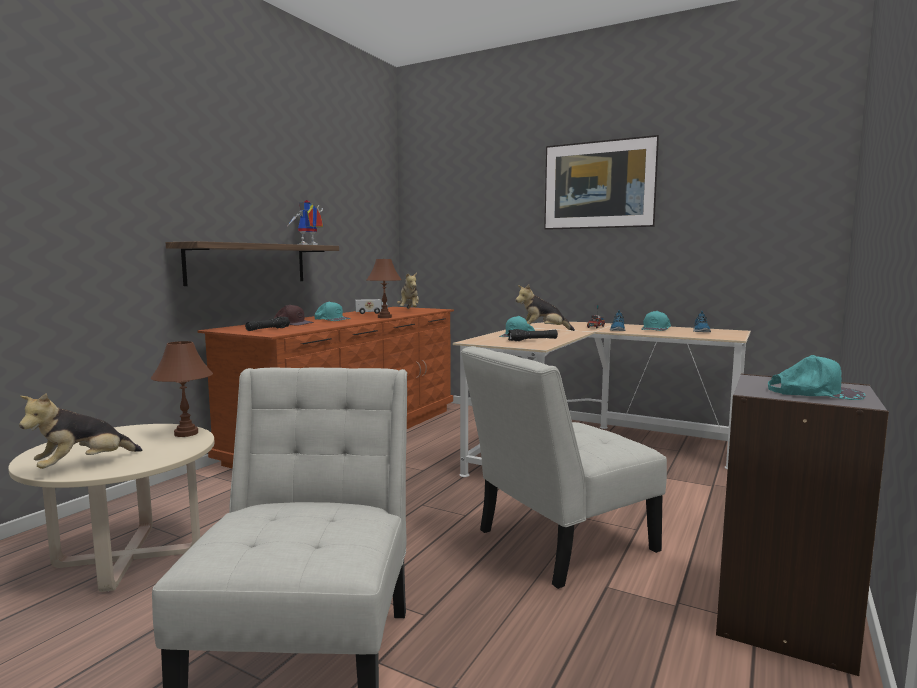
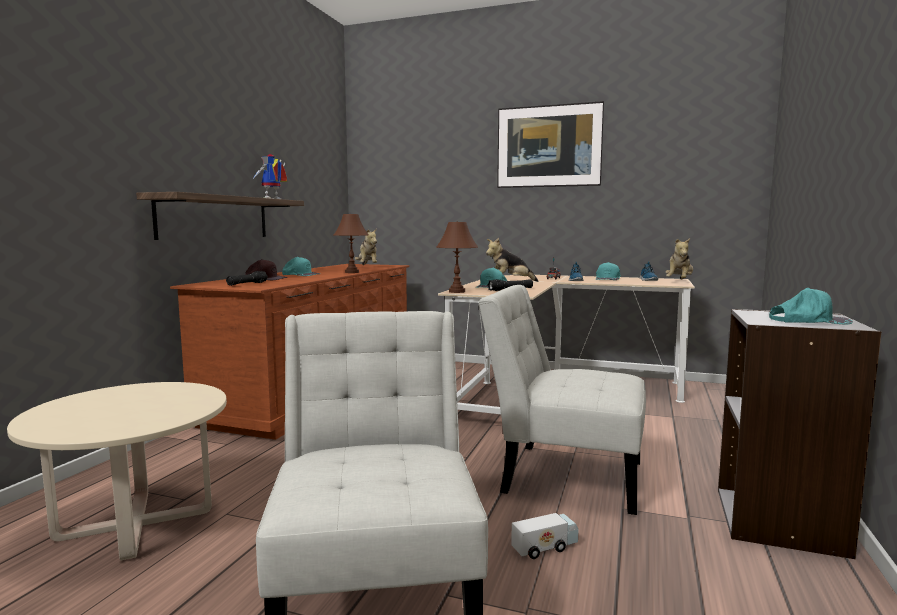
camera: 10 degrees left, 0 degrees up
plush toy [19,393,142,469] -> plush toy moved to [666,238,693,280]
brown table lamp [151,341,213,437] -> brown table lamp moved to [436,221,478,293]
toy truck [355,299,388,314] -> toy truck moved to [511,513,579,559]
white chair [461,346,667,589] -> white chair turned 60 degrees clockwise [479,285,646,515]

